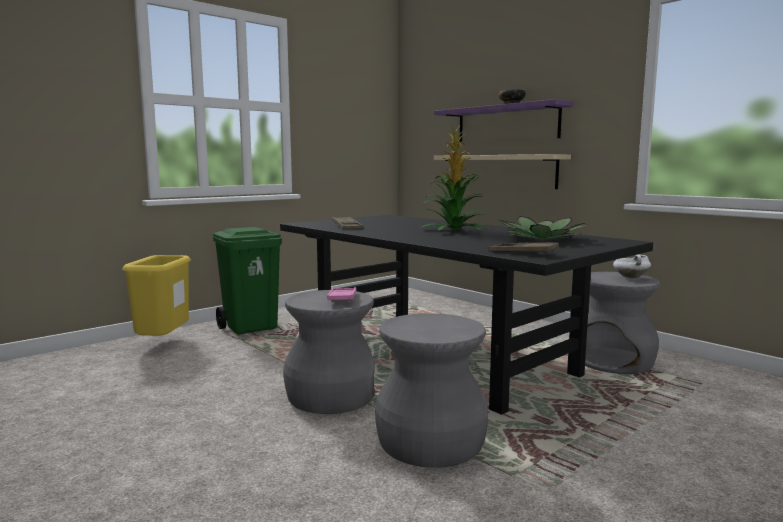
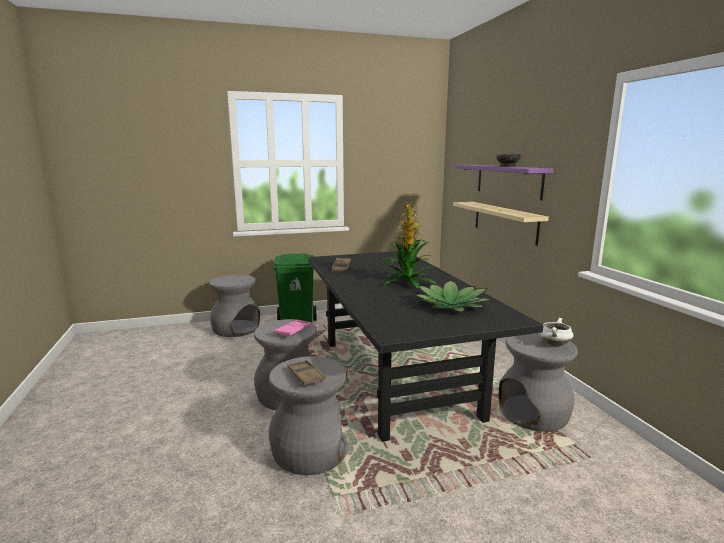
camera: 25 degrees right, 5 degrees up
yellow trash can [122,255,191,336] -> grey stool [209,274,260,337]
brown tray [488,242,559,254] -> brown tray moved to [287,360,326,386]

